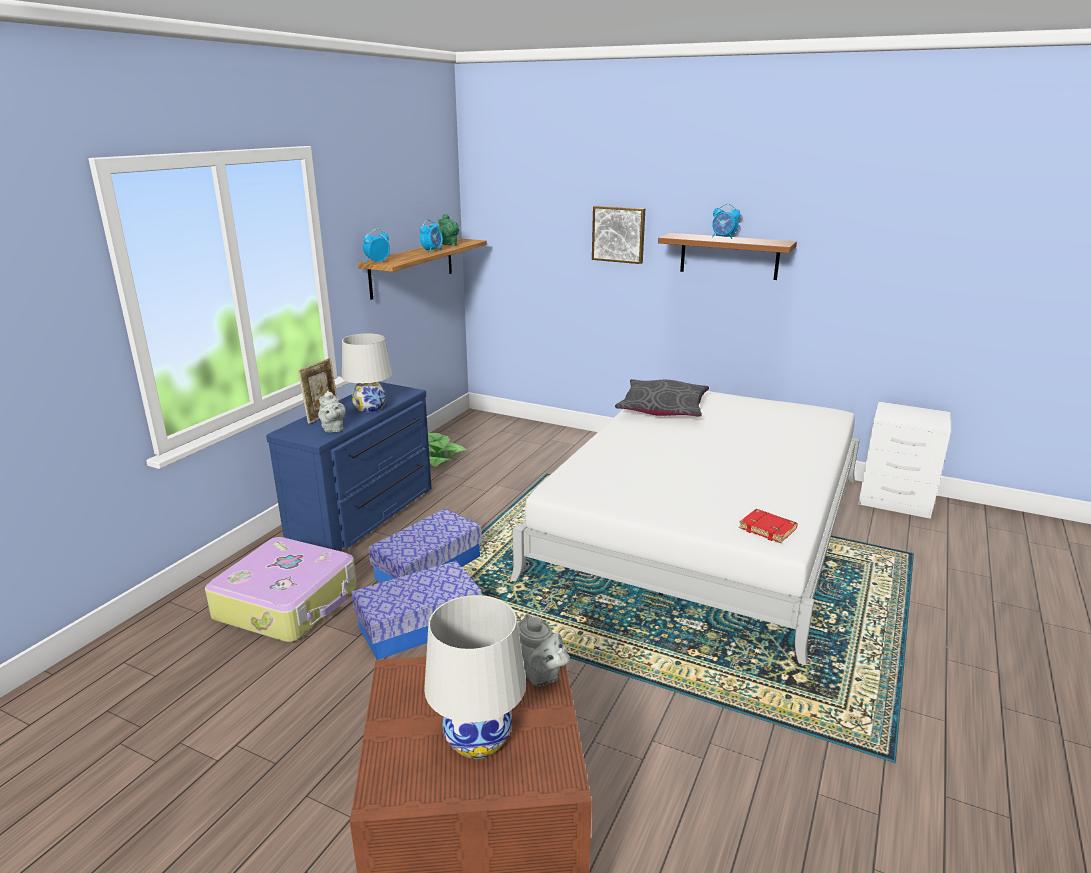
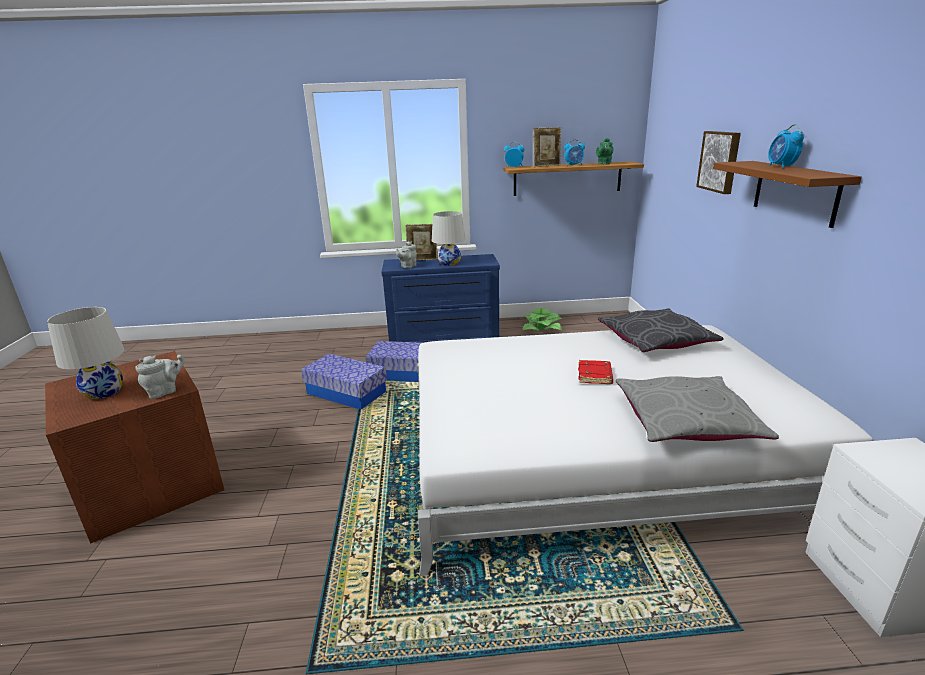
camera: 60 degrees right, 0 degrees up
suitcase [205,537,357,642] -> none
grey teapot [518,614,570,687] -> grey teapot turned 150 degrees counterclockwise [135,355,185,399]
red book [739,509,798,543] -> red book moved to [578,360,613,384]
none -> picture frame [533,127,561,167]
none -> grey pillow [616,376,779,442]

